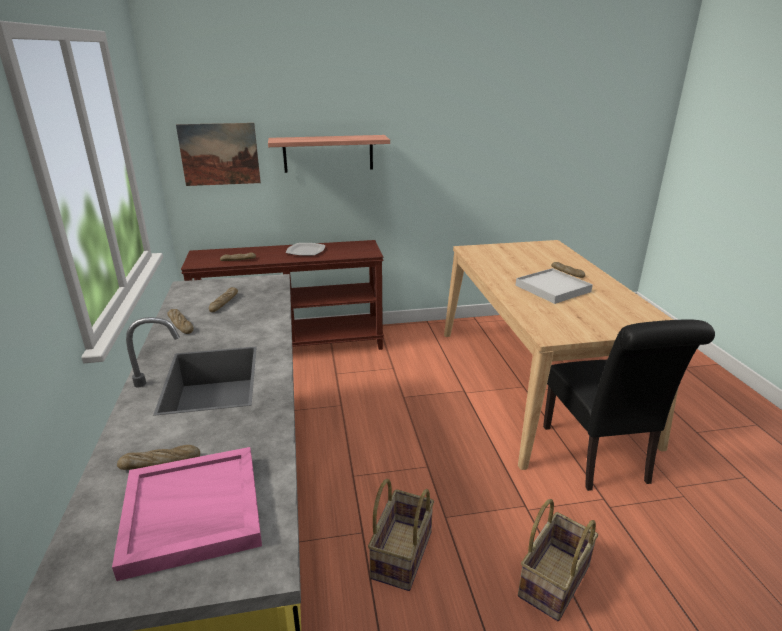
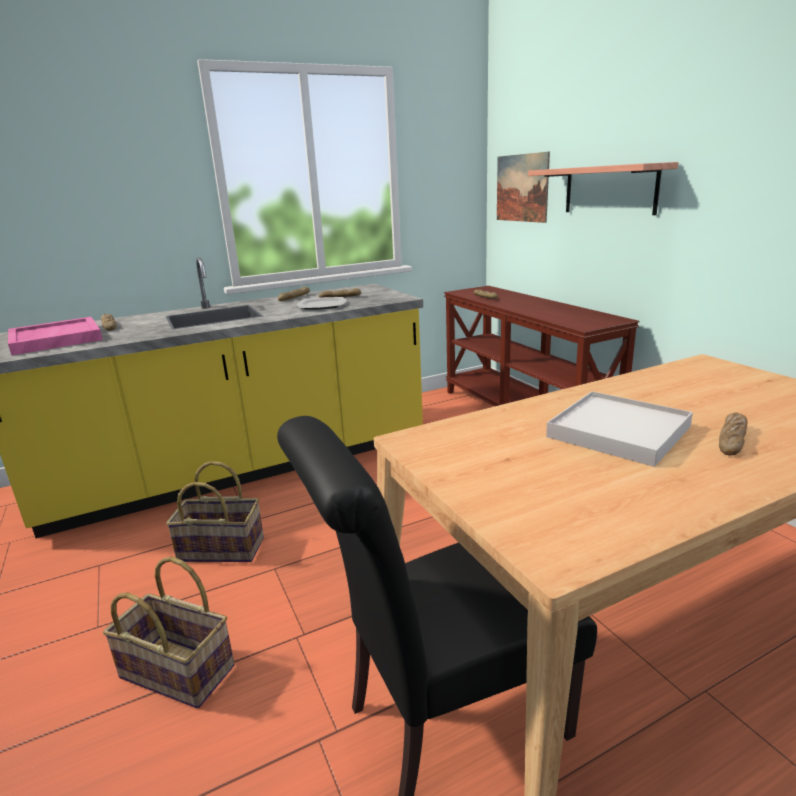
camera: 75 degrees right, 5 degrees down
plate [286,243,325,256] -> plate moved to [297,297,347,310]

